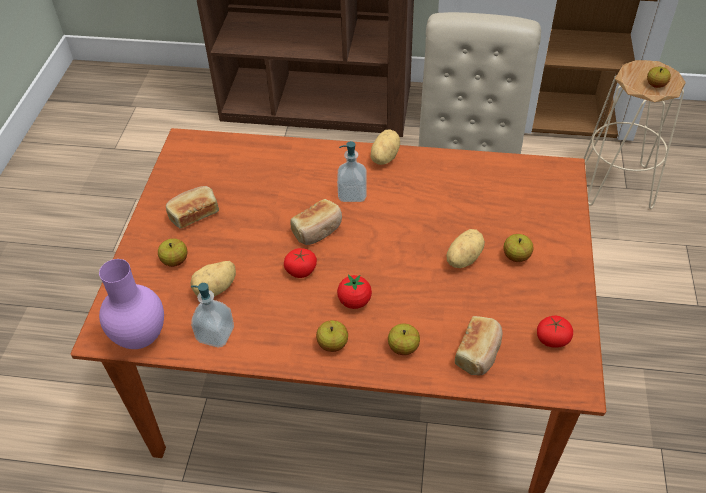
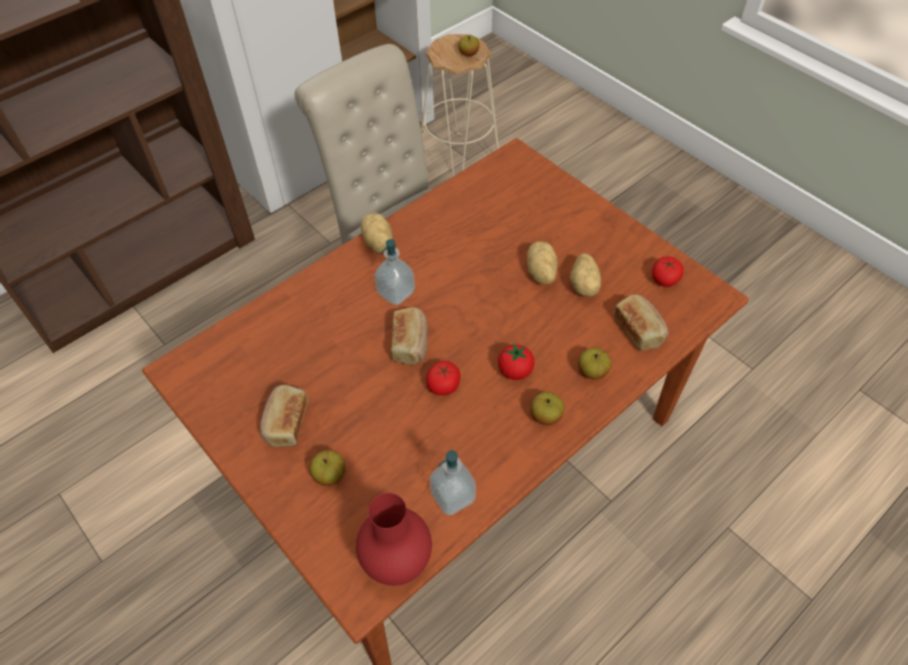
camera: 50 degrees left, 5 degrees up
purple vase [99,259,164,349] -> red vase [356,493,432,586]
potato [190,261,236,296] -> potato moved to [570,253,601,296]
apple [504,234,533,262] -> none

